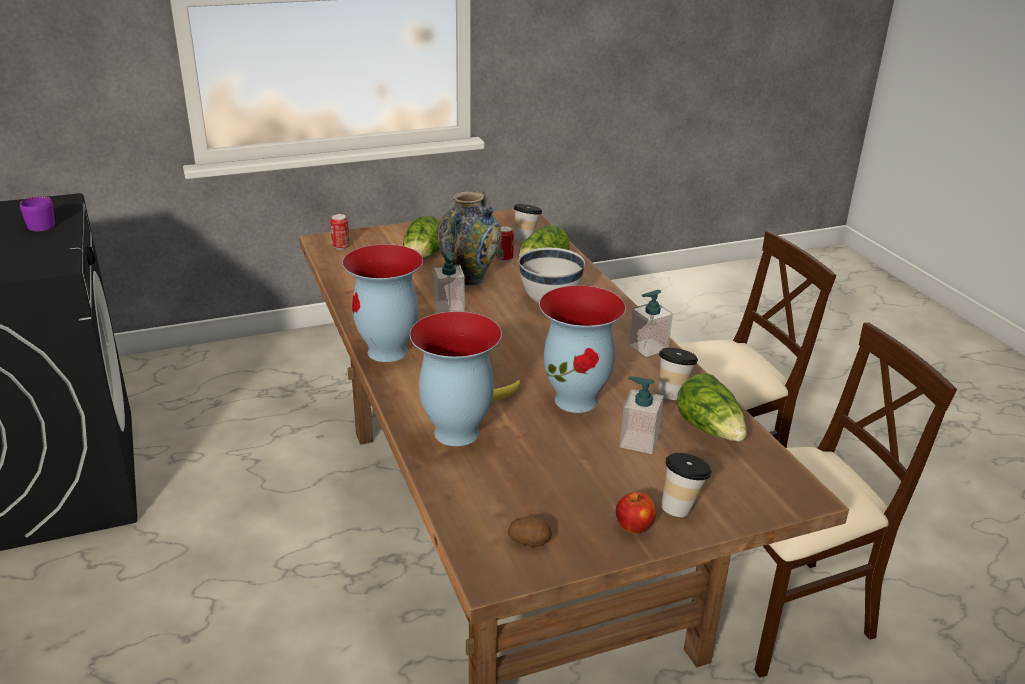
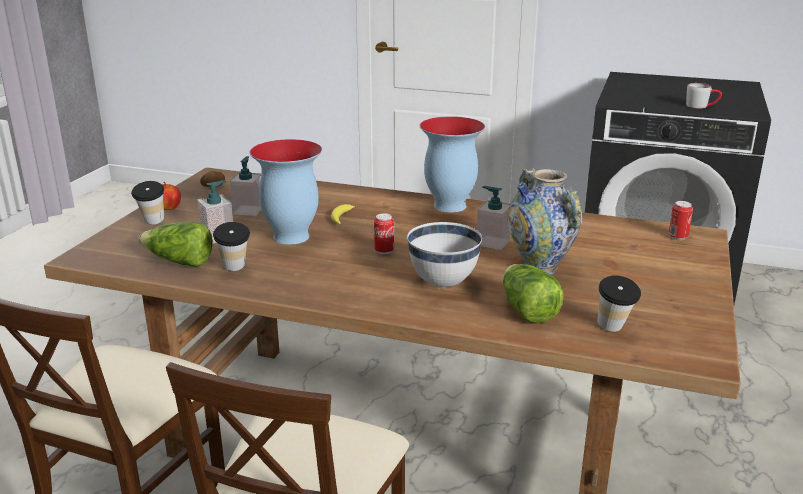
camera: 130 degrees right, 5 degrees down
purple mug [20,196,55,232] -> grey mug [686,83,722,109]
lettuce [403,216,440,259] -> none
vase [410,311,502,446] -> none
can [496,226,514,262] -> can moved to [374,213,394,254]
soap dispenser [629,290,673,357] -> soap dispenser moved to [230,156,261,216]

